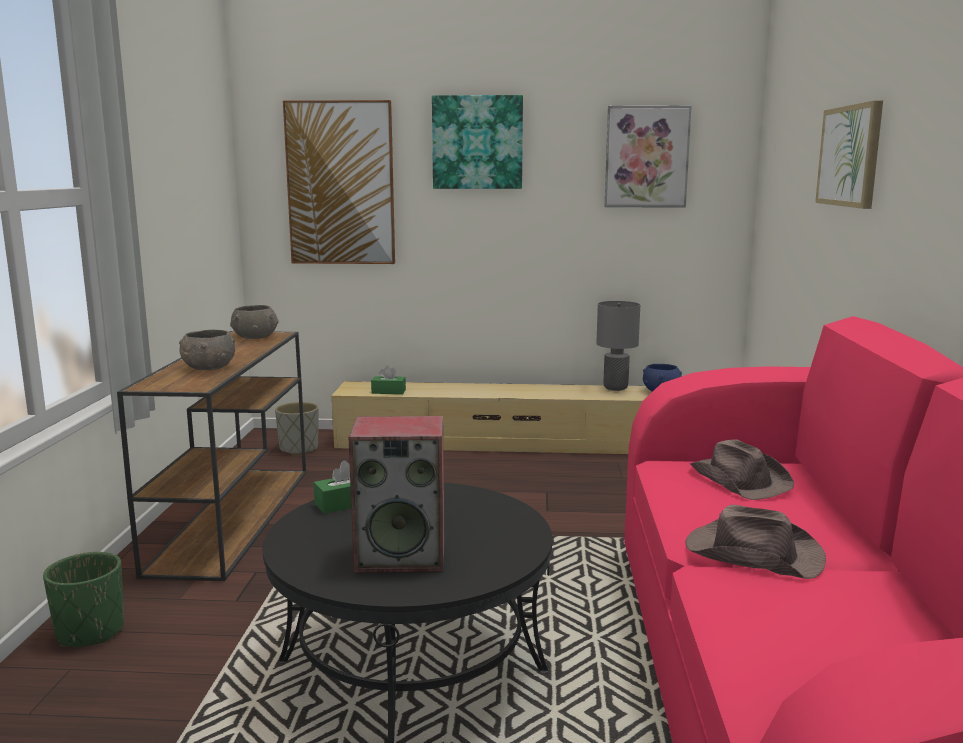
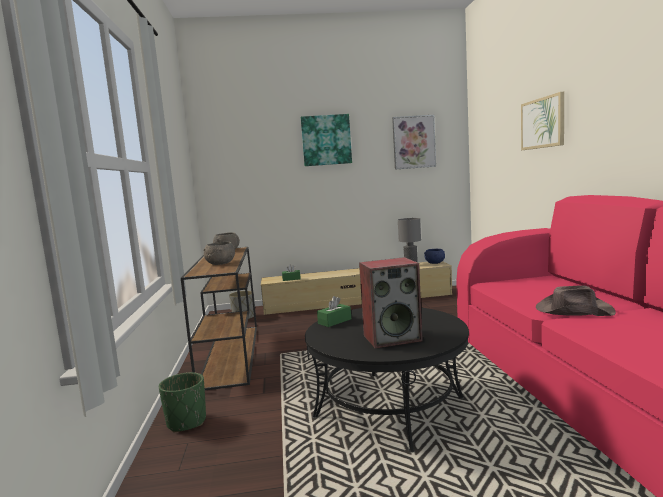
camera: 10 degrees left, 5 degrees down
picture [283,100,395,264] -> none
brown hat [690,439,794,500] -> none

